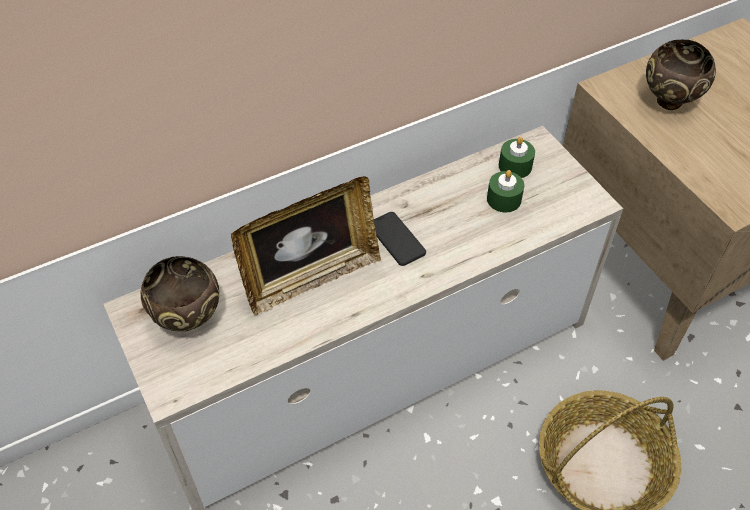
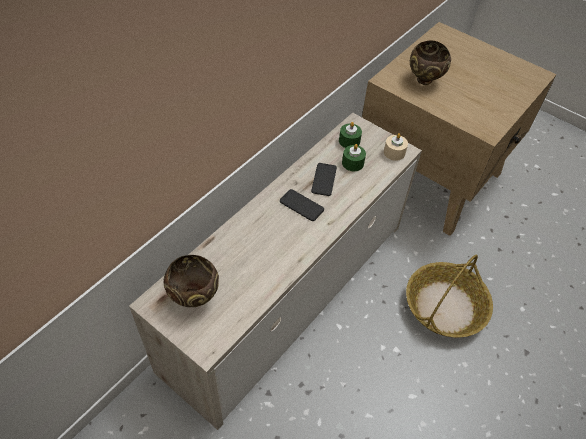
camera: 25 degrees left, 0 degrees up
picture frame [231,176,381,315] -> none
none -> phone [311,163,337,196]
none -> beige candle [384,133,408,161]

